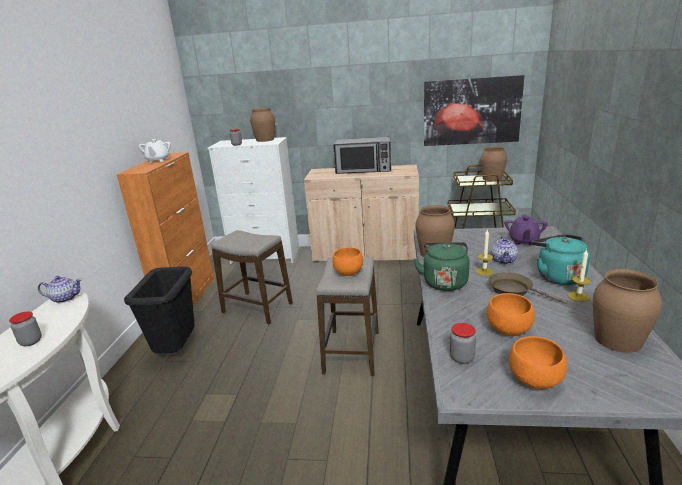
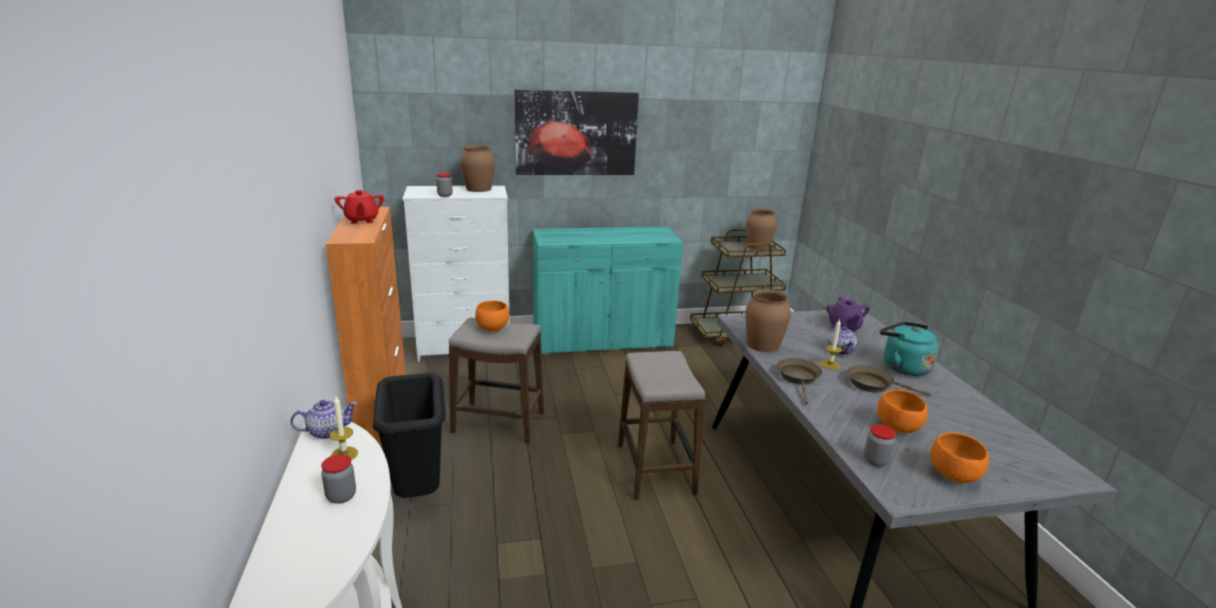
camera: 20 degrees left, 0 degrees up
white teapot [139,139,171,163] -> red teapot [335,190,384,224]
beige cabinet [304,165,419,262] -> turquoise cabinet [533,227,683,355]
orange bowl [332,247,363,276] -> orange bowl moved to [475,301,509,332]
microwave [333,137,391,174] -> none
green kettle [414,242,470,291] -> brown frying pan [777,358,822,405]
picture [424,75,524,146] -> picture moved to [515,89,639,175]
candle [568,249,591,302] -> candle moved to [330,396,358,460]
brown vase [593,269,662,353] -> none

